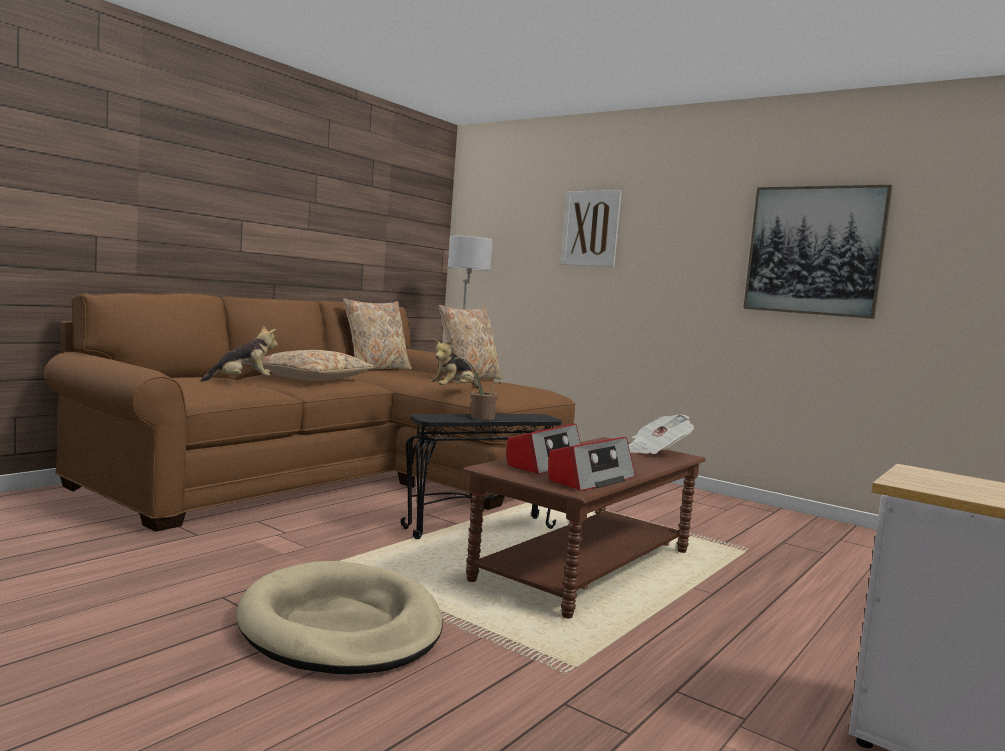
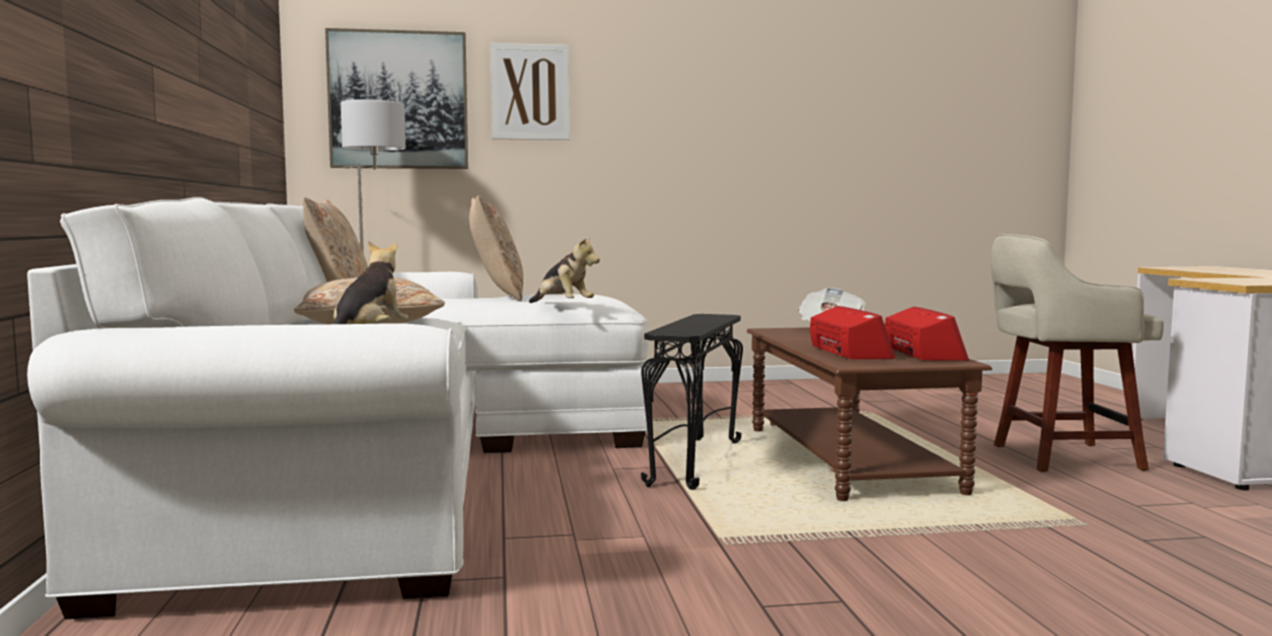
camera: 45 degrees left, 0 degrees up
brown sofa [44,293,576,532] -> white sofa [27,197,649,619]
beige dog bed [237,561,443,674] -> none
plush toy [430,339,478,389] -> plush toy turned 45 degrees counterclockwise [529,237,600,303]
potted plant [453,357,501,420] -> none
picture [743,185,892,319] -> picture moved to [325,28,468,169]
none -> beige stool [990,234,1163,472]

